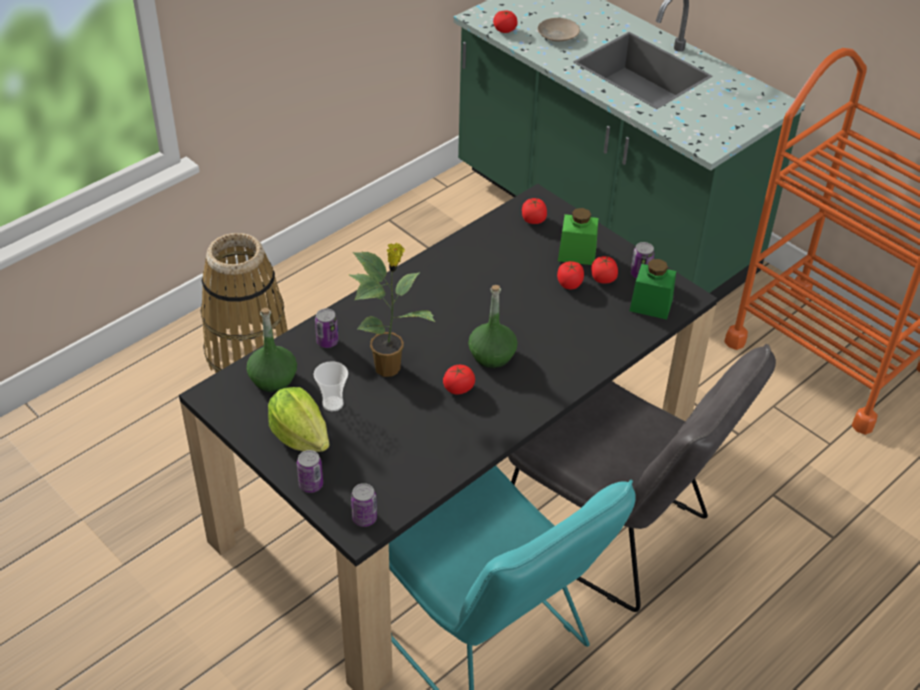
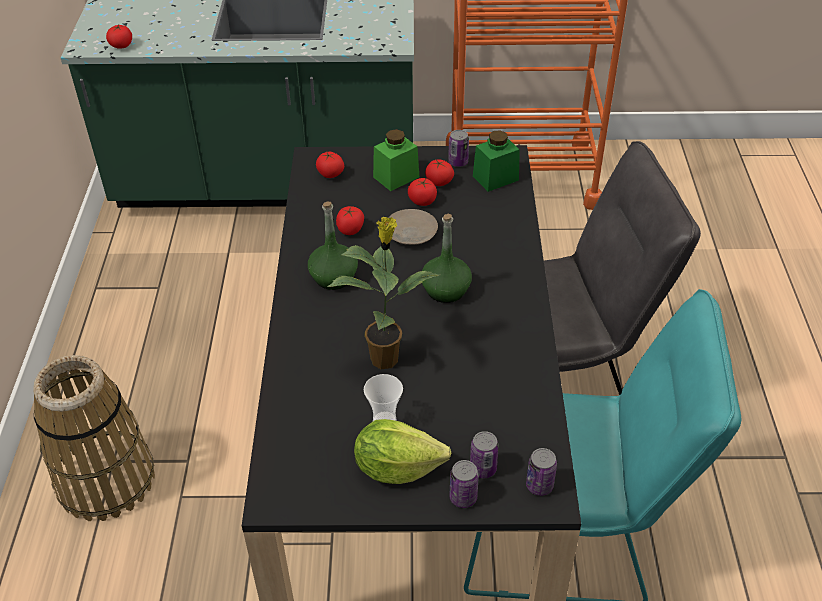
camera: 45 degrees left, 0 degrees up
green bottle [246,308,297,392] -> green bottle moved to [308,201,358,290]
can [315,308,338,348] -> can moved to [470,431,499,478]
tomato [443,365,475,394] -> tomato moved to [336,206,364,235]
beige plate [537,18,580,42] -> beige plate moved to [388,209,438,245]

